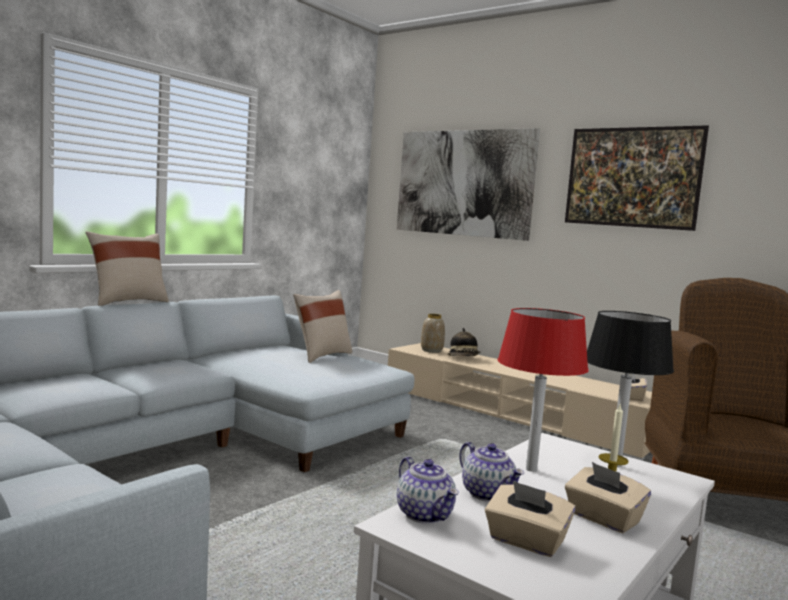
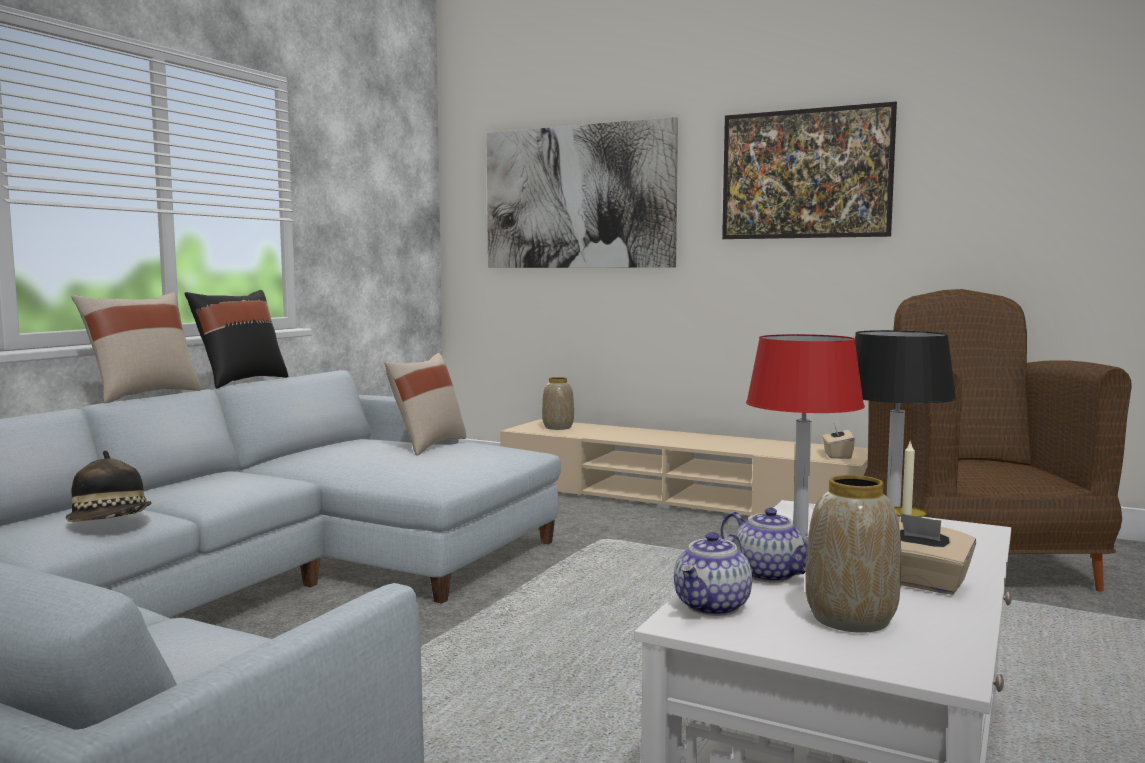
camera: 10 degrees left, 0 degrees up
teapot [397,456,459,524] -> teapot turned 75 degrees clockwise [674,532,752,616]
hat [448,328,481,356] -> hat moved to [66,451,152,522]
beige tissue box [485,481,575,557] -> vase [805,475,901,633]
none -> black pillow [184,290,288,388]

